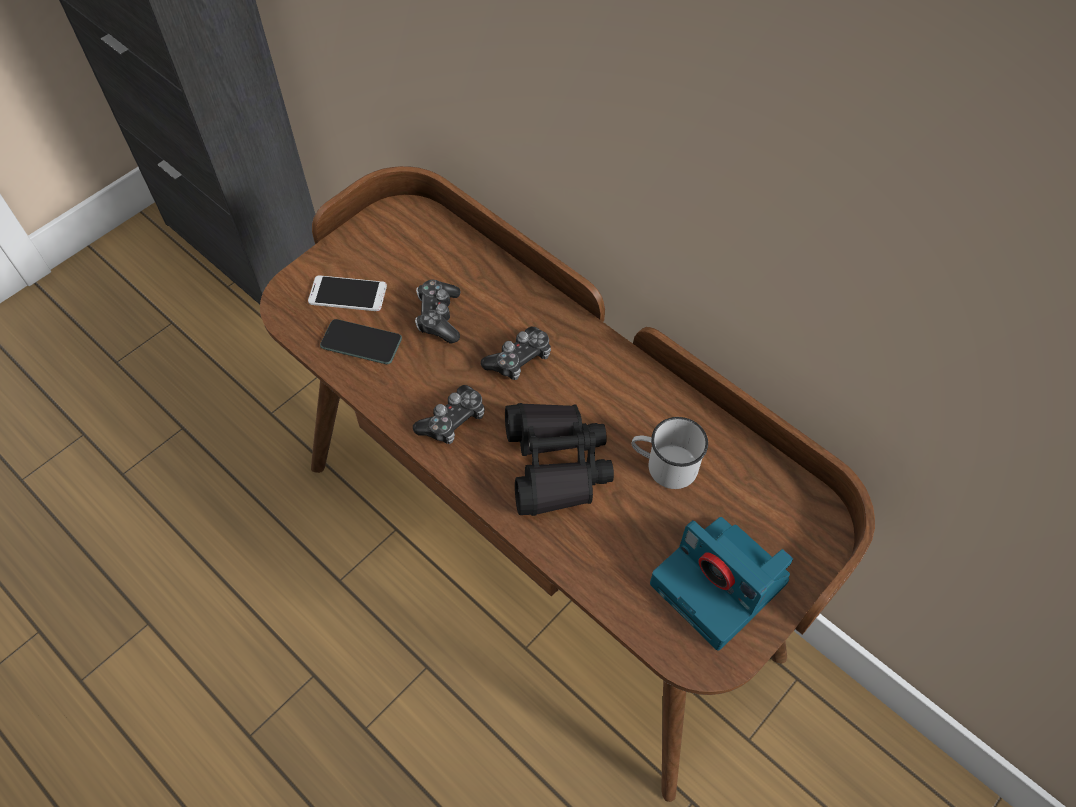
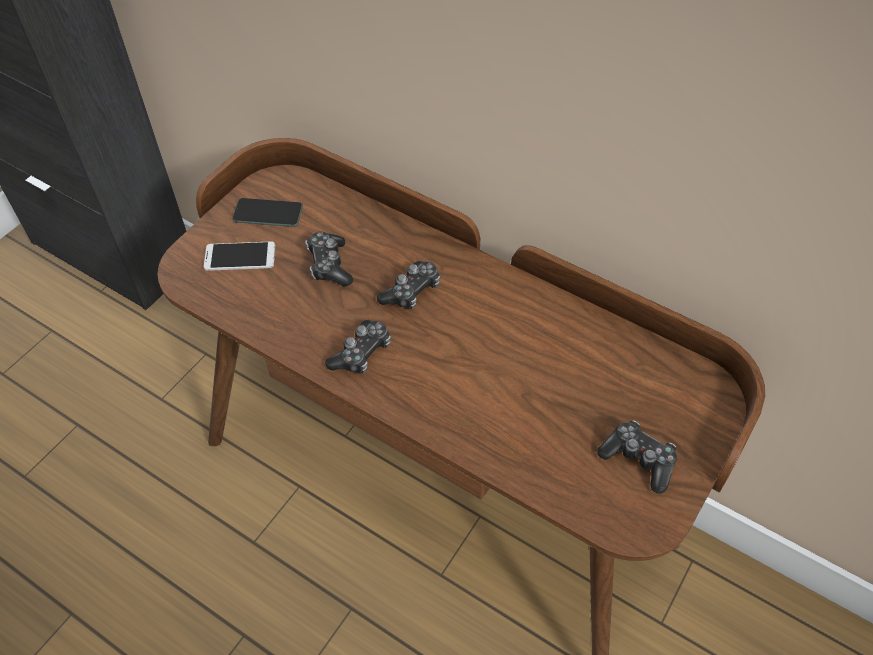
camera: 10 degrees left, 5 degrees down
phone [320,319,402,364] -> phone moved to [232,198,303,227]
black binoculars [505,403,614,516] -> none
white mug [632,417,708,489] -> none
camera [650,517,793,651] -> game controller [597,420,677,494]

